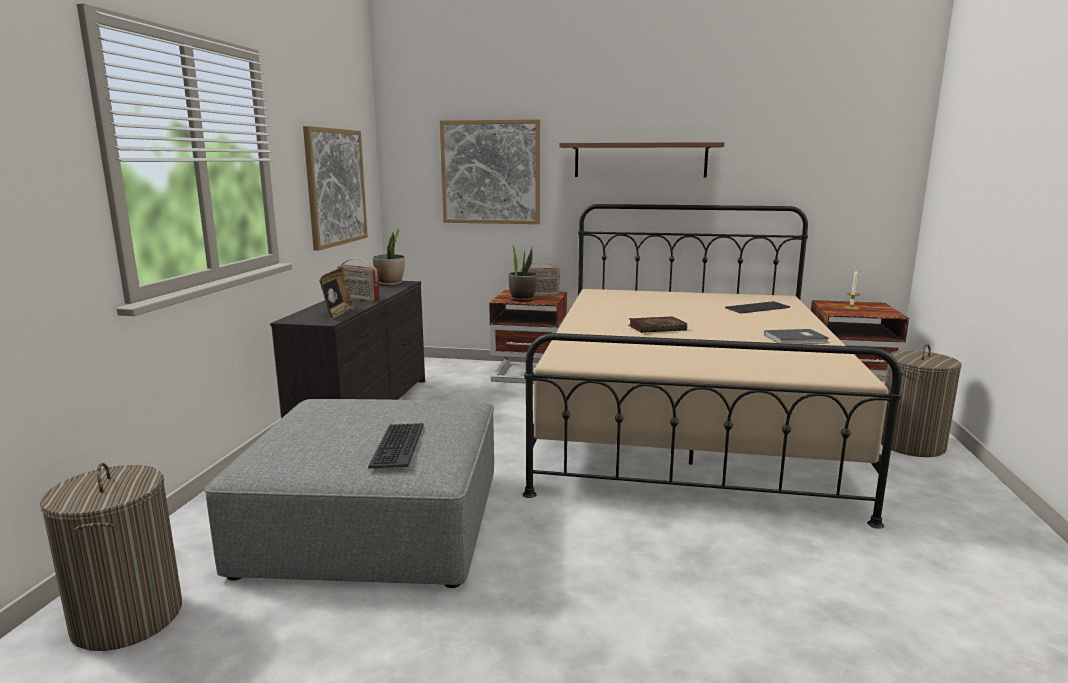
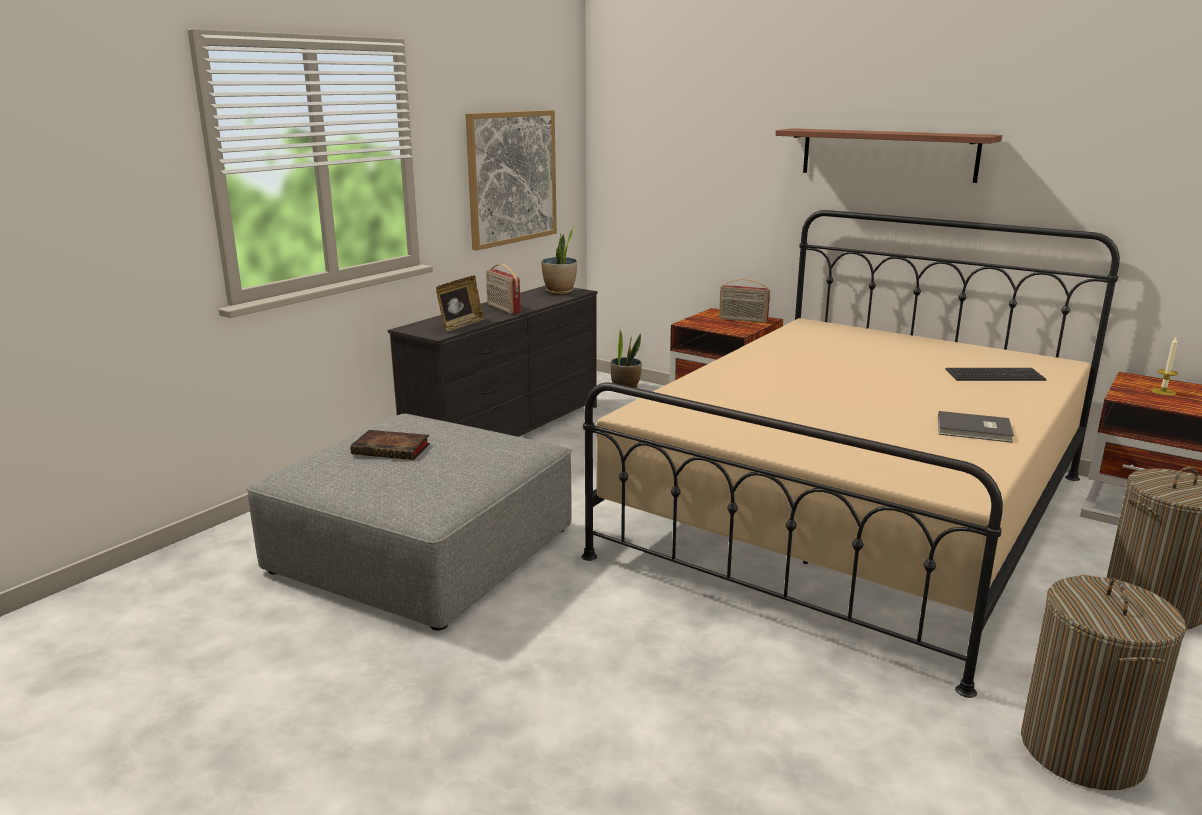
camera: 25 degrees right, 5 degrees up
laundry basket [40,463,182,651] -> laundry basket moved to [1021,575,1186,790]
keyboard [368,423,424,468] -> none
picture [440,119,540,224] -> none
potted plant [508,246,537,302] -> potted plant moved to [611,328,642,388]
book [628,316,687,333] -> book moved to [351,430,430,460]

